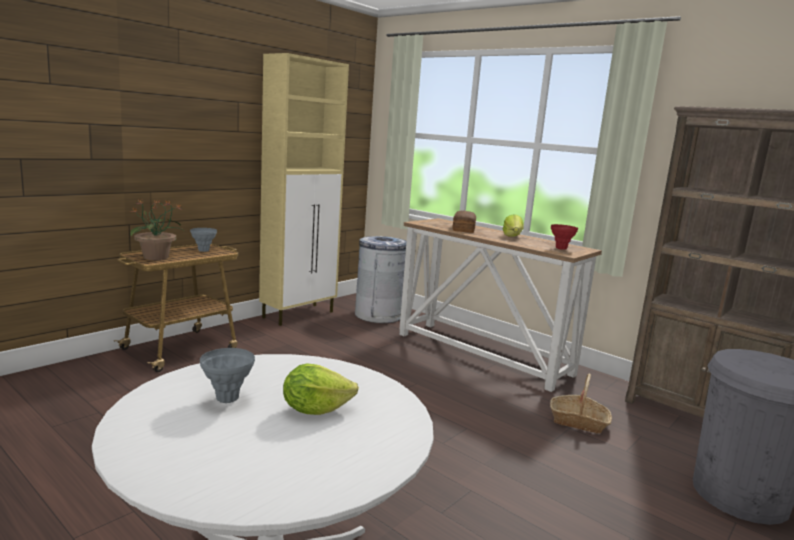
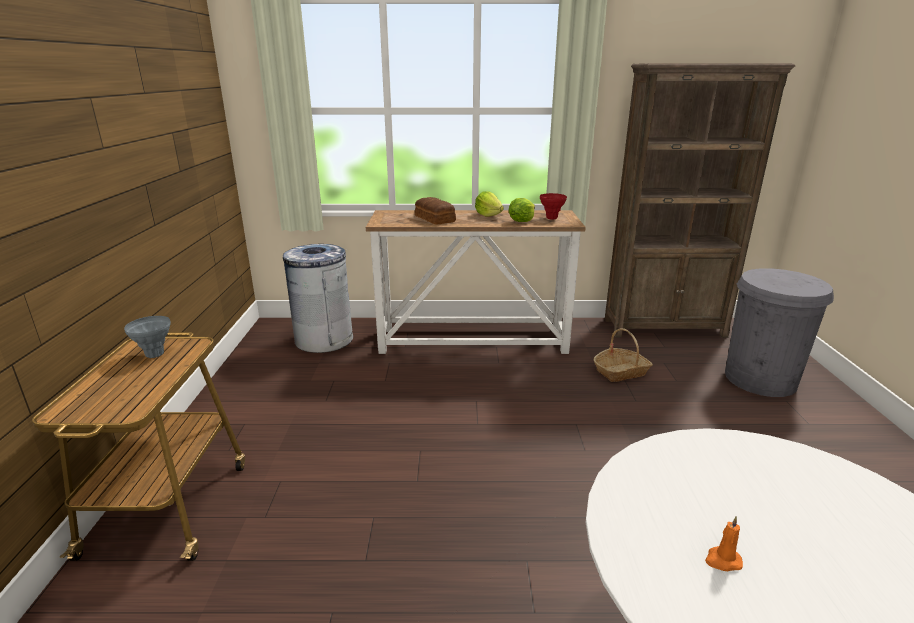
camera: 40 degrees left, 10 degrees up
potted plant [130,199,184,260] -> none
grey vase [200,348,255,403] -> orange candle [705,516,743,571]
beige cabinet [259,53,349,326] -> none
lettuce [283,364,359,415] -> lettuce moved to [508,198,535,222]

